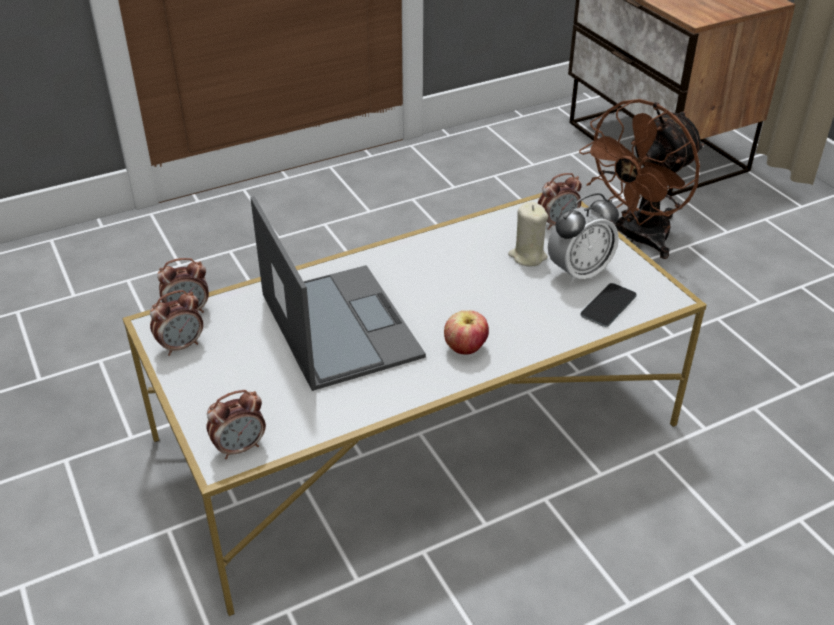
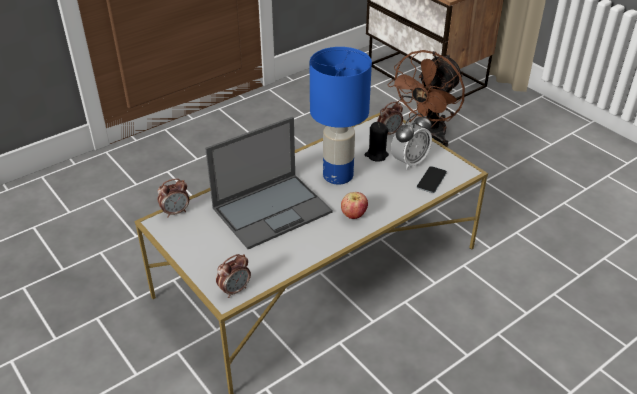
camera: 10 degrees left, 0 degrees up
alarm clock [150,290,203,356] -> none
laptop [250,196,426,391] -> laptop turned 90 degrees clockwise [205,117,332,249]
beige candle [508,202,548,267] -> black candle [364,122,389,162]
none -> blue table lamp [310,47,372,185]

